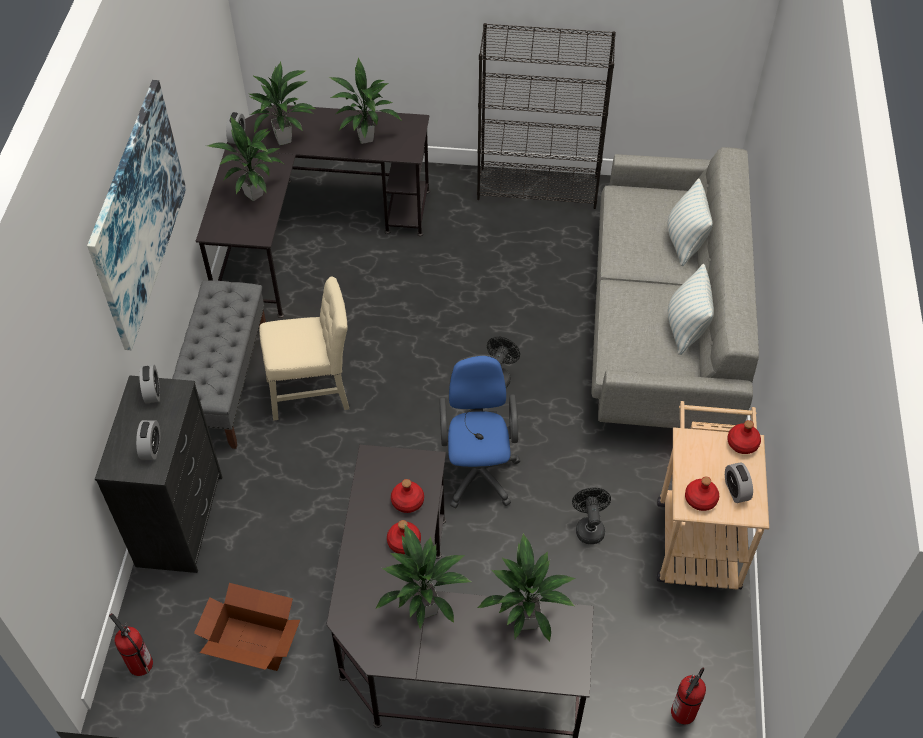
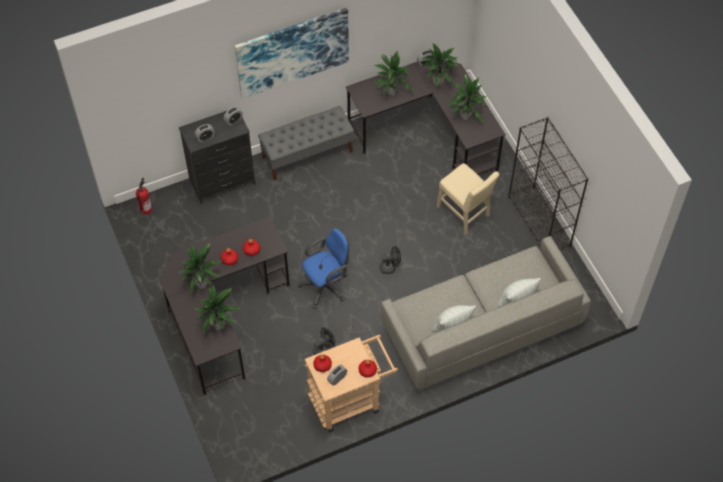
camera: 60 degrees right, 5 degrees up
cardboard box [194,583,300,671] -> none
beige chair [259,277,349,420] -> beige chair moved to [436,163,499,234]
fire extinguisher [671,668,706,724] -> none

